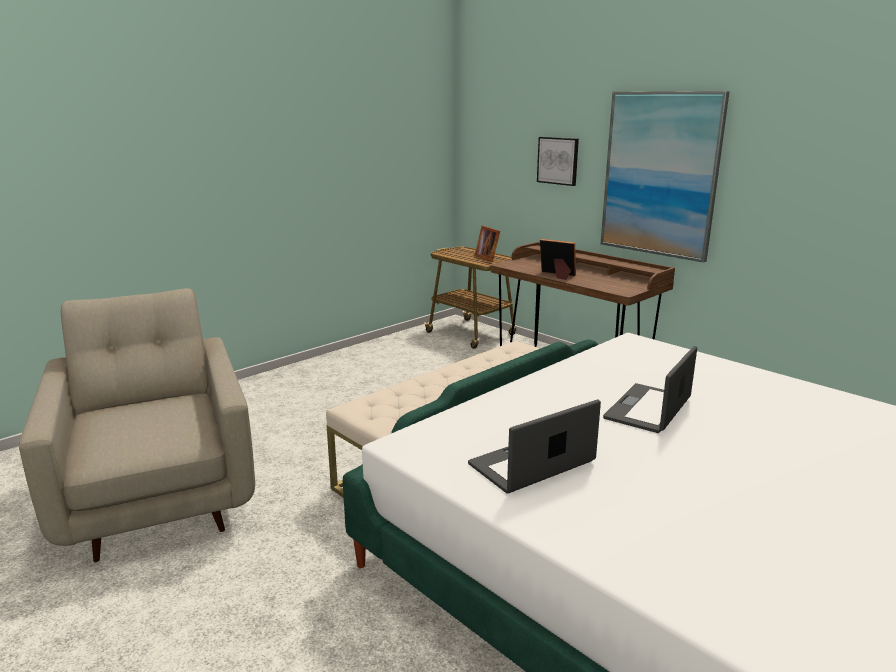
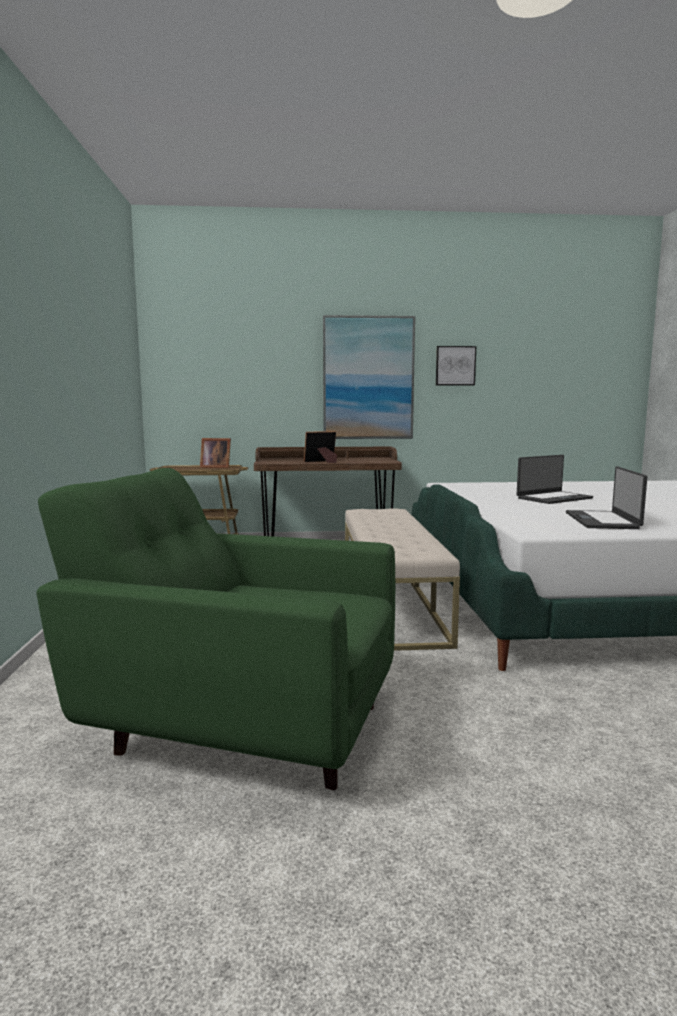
camera: 50 degrees left, 10 degrees down
beige armchair [19,288,255,562] -> green armchair [36,468,395,790]
picture [537,137,579,186] -> picture moved to [436,346,476,385]
laptop [603,346,697,433] -> laptop turned 105 degrees counterclockwise [517,455,593,504]

